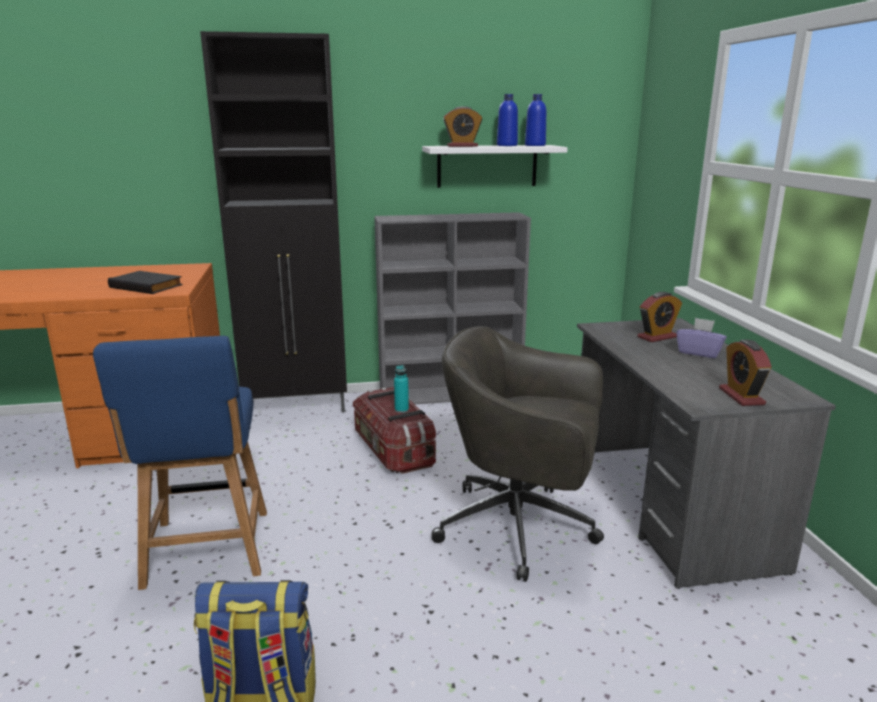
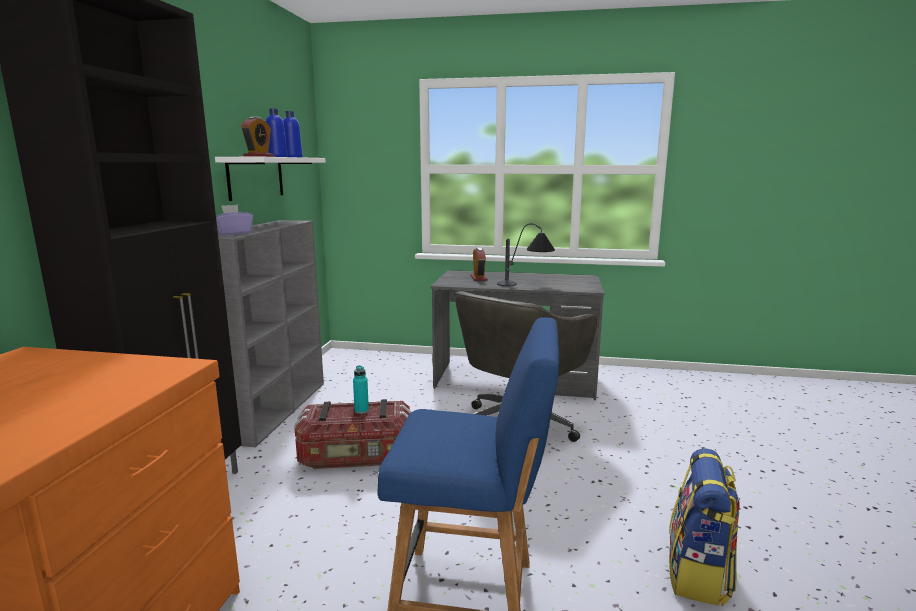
camera: 70 degrees left, 5 degrees down
black book [108,271,183,294] -> none
purple tissue box [676,318,727,358] -> purple tissue box moved to [216,205,254,235]
alarm clock [719,340,772,406] -> none
none -> table lamp [497,223,555,286]

